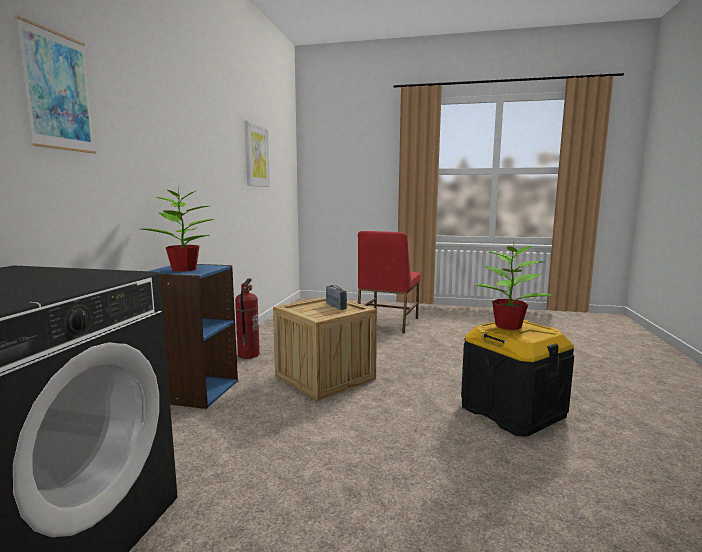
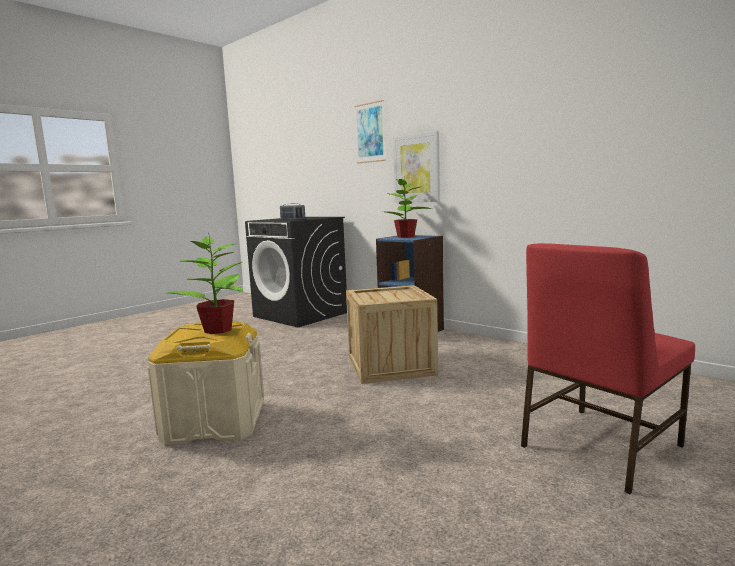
camera: 120 degrees right, 0 degrees up
fire extinguisher [235,279,260,359] -> none
picture [245,120,270,187] -> picture moved to [393,131,440,203]
radio [326,285,347,310] -> radio moved to [280,203,305,220]
red chair [358,231,420,333] -> red chair turned 90 degrees counterclockwise [521,243,695,495]
black storage box [461,320,574,437] -> beige storage box [148,321,264,445]

